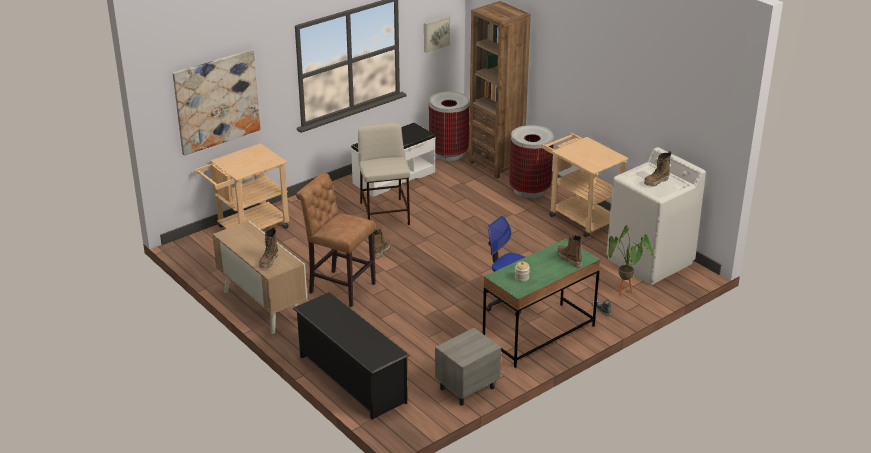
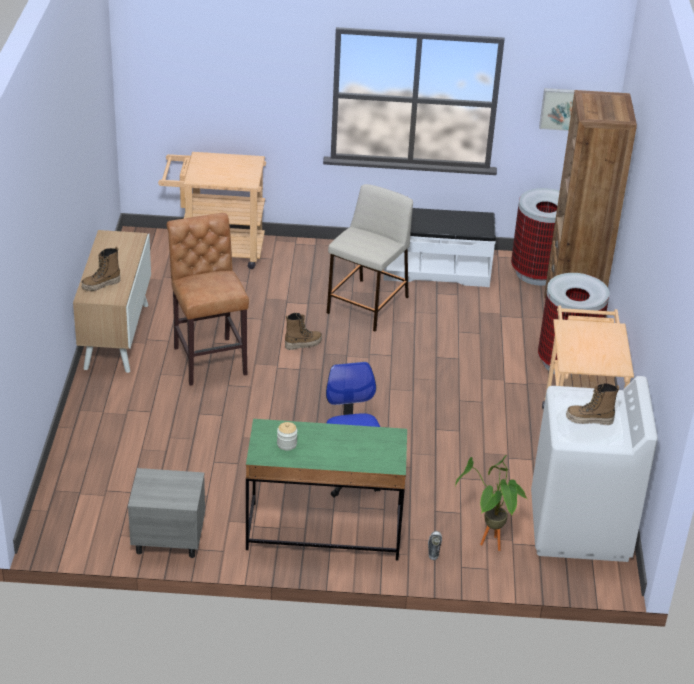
camera: 40 degrees right, 5 degrees up
picture [173,49,260,156] -> none
black shoe rack [293,292,410,420] -> none
boot [557,235,583,268] -> none

